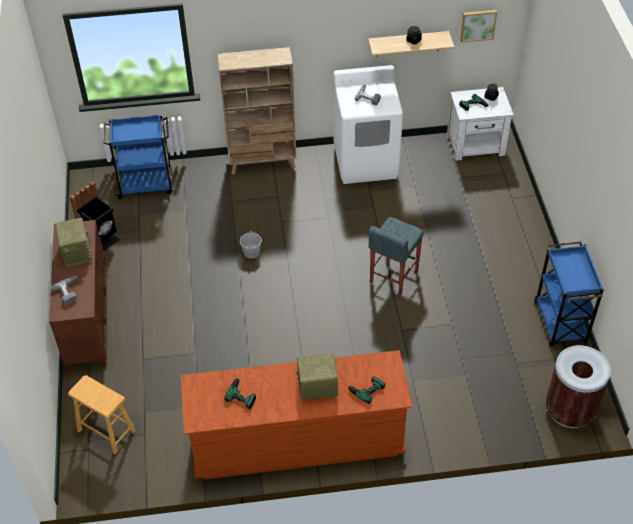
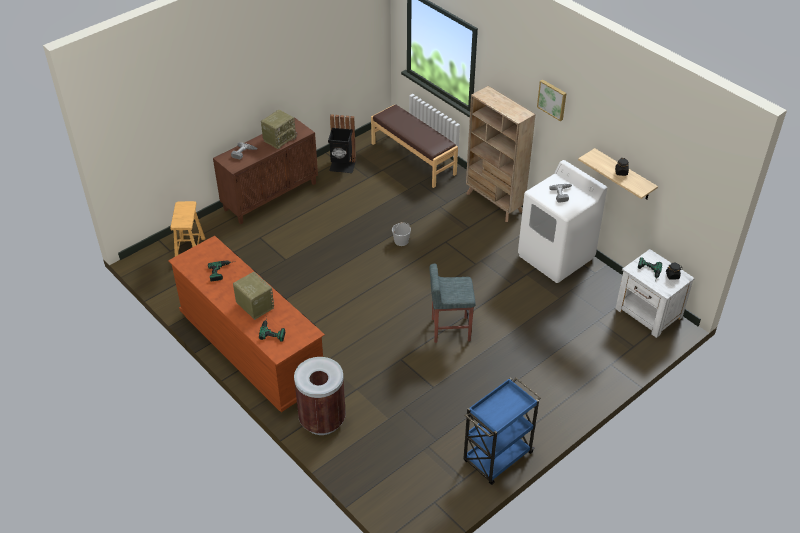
camera: 55 degrees right, 5 degrees down
blue cart [104,114,172,199] -> brown bench [371,104,458,188]
picture [460,10,497,43] -> picture moved to [537,79,566,121]
brown trash can [546,345,611,428] -> brown trash can moved to [294,357,346,435]

